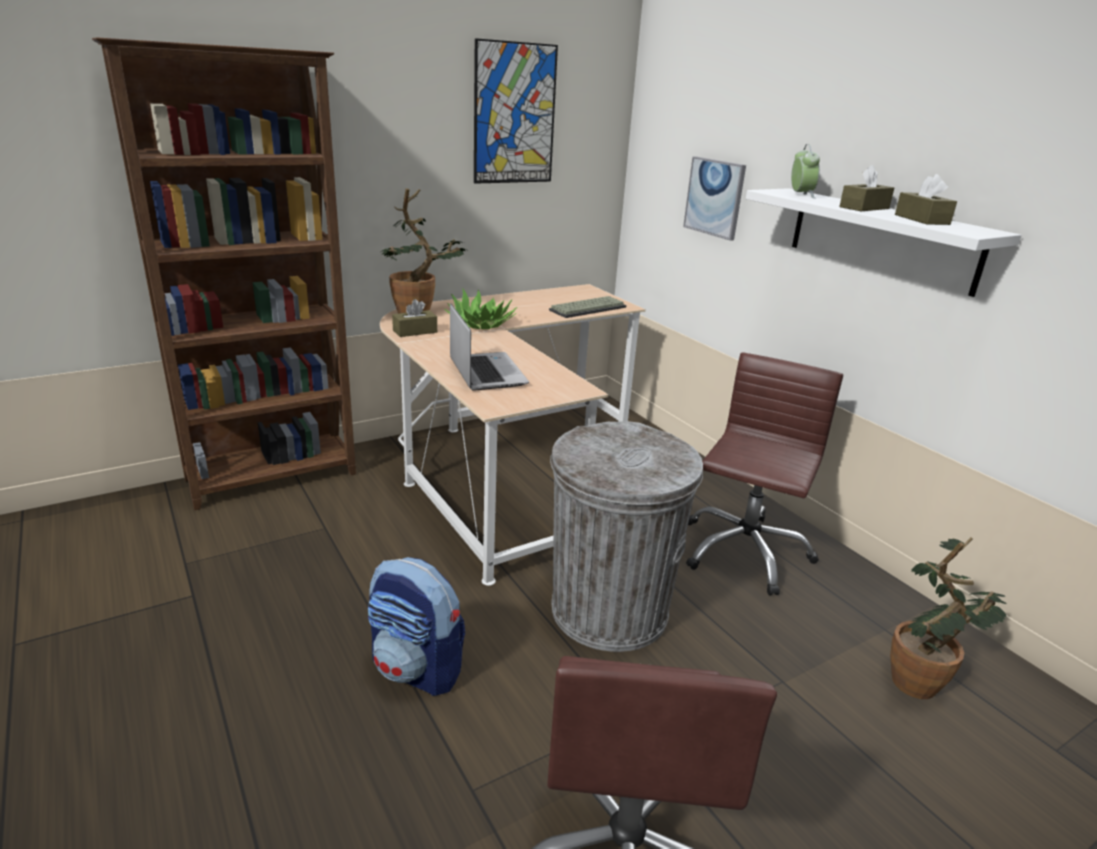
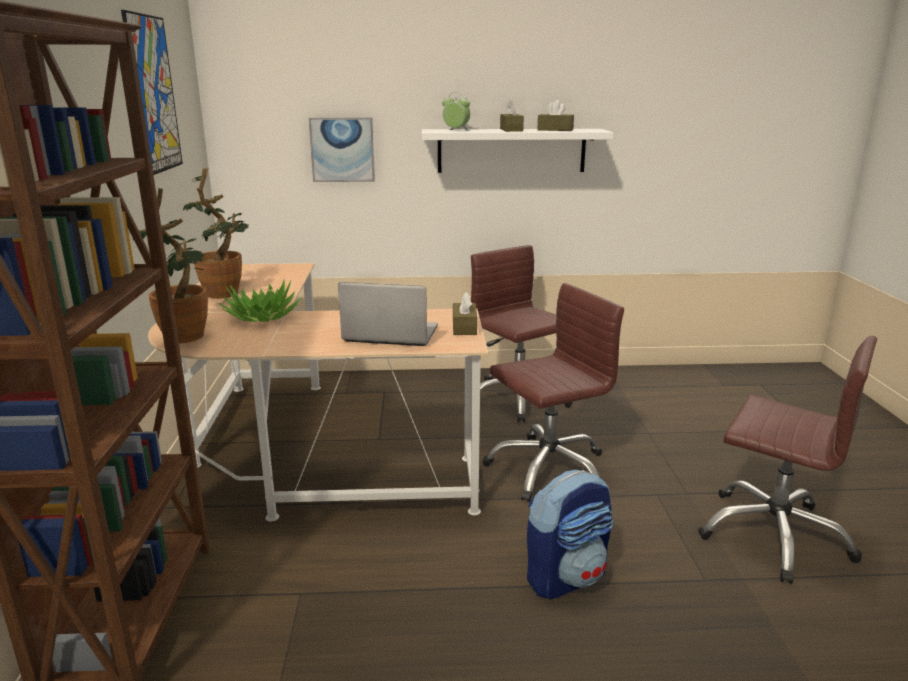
camera: 60 degrees left, 5 degrees down
brown tissue box [392,299,437,337] -> brown tissue box moved to [453,292,477,335]
keyboard [549,296,626,318] -> none
grey trash can [550,421,703,652] -> brown office chair [483,283,624,502]
potted plant [890,537,1007,699] -> potted plant moved to [183,168,248,299]

